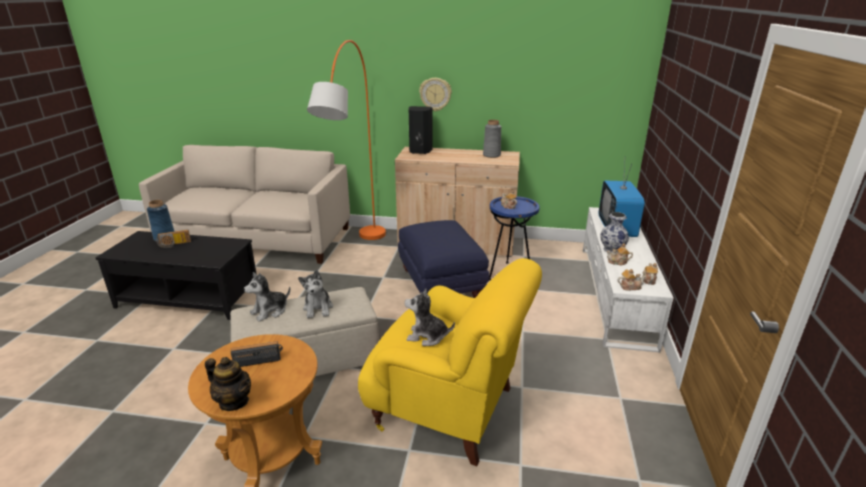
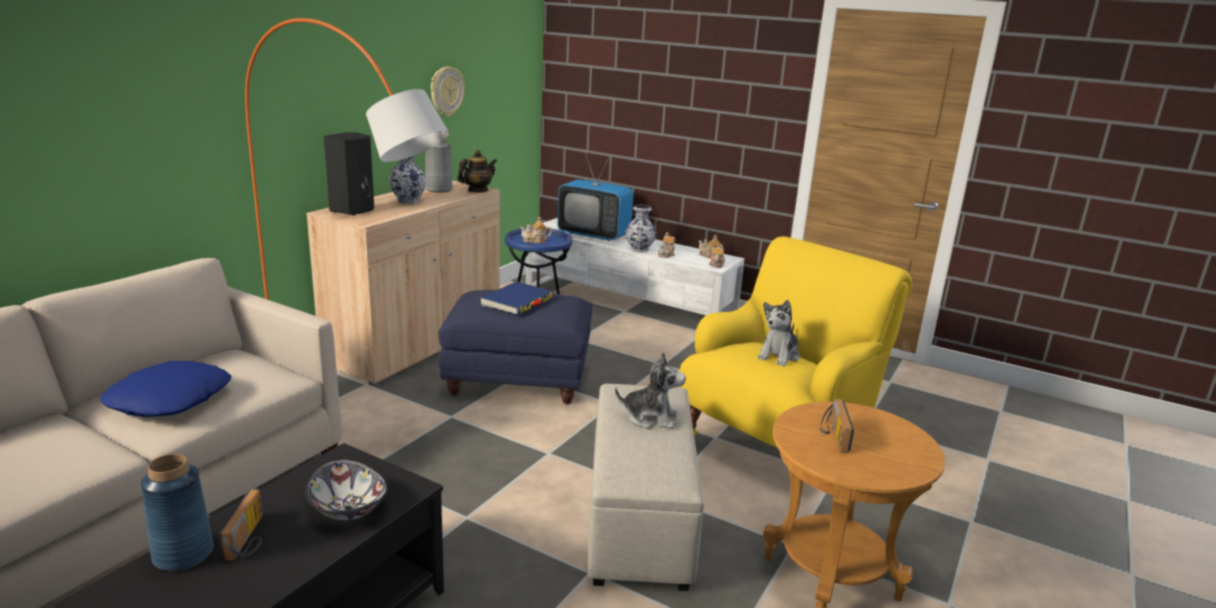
camera: 70 degrees left, 5 degrees down
teapot [205,357,251,411] -> teapot moved to [458,150,497,192]
plush toy [244,272,290,322] -> none
wall clock [419,78,452,111] -> wall clock moved to [431,66,465,116]
none -> blue pillow [100,361,231,417]
none -> bowl [305,460,388,520]
none -> vase [389,156,426,204]
none -> blue book [480,281,553,315]

